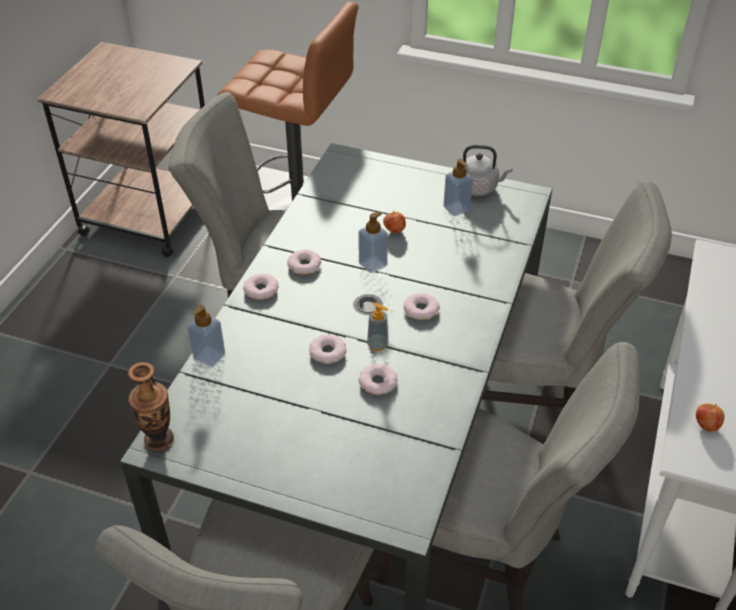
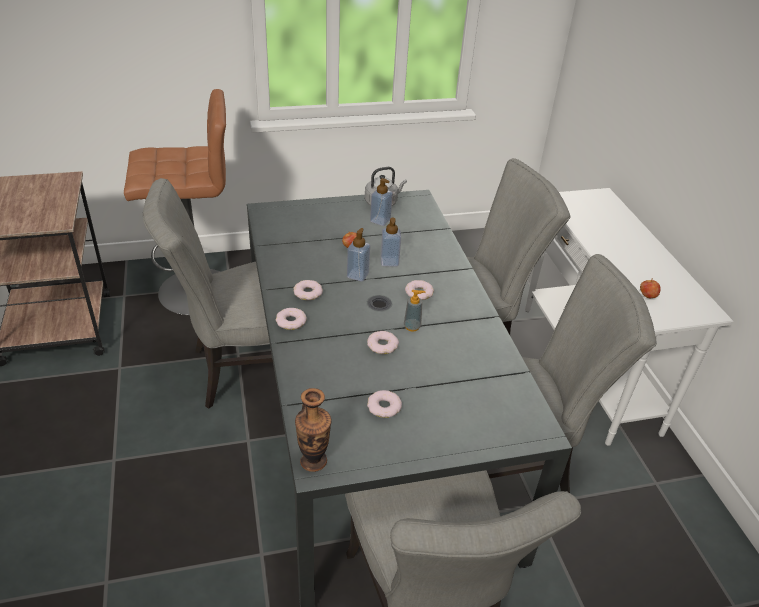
camera: 35 degrees left, 5 degrees down
soap dispenser [187,305,225,368] -> soap dispenser moved to [380,217,401,267]
donut [358,364,398,395] -> donut moved to [367,390,402,418]

